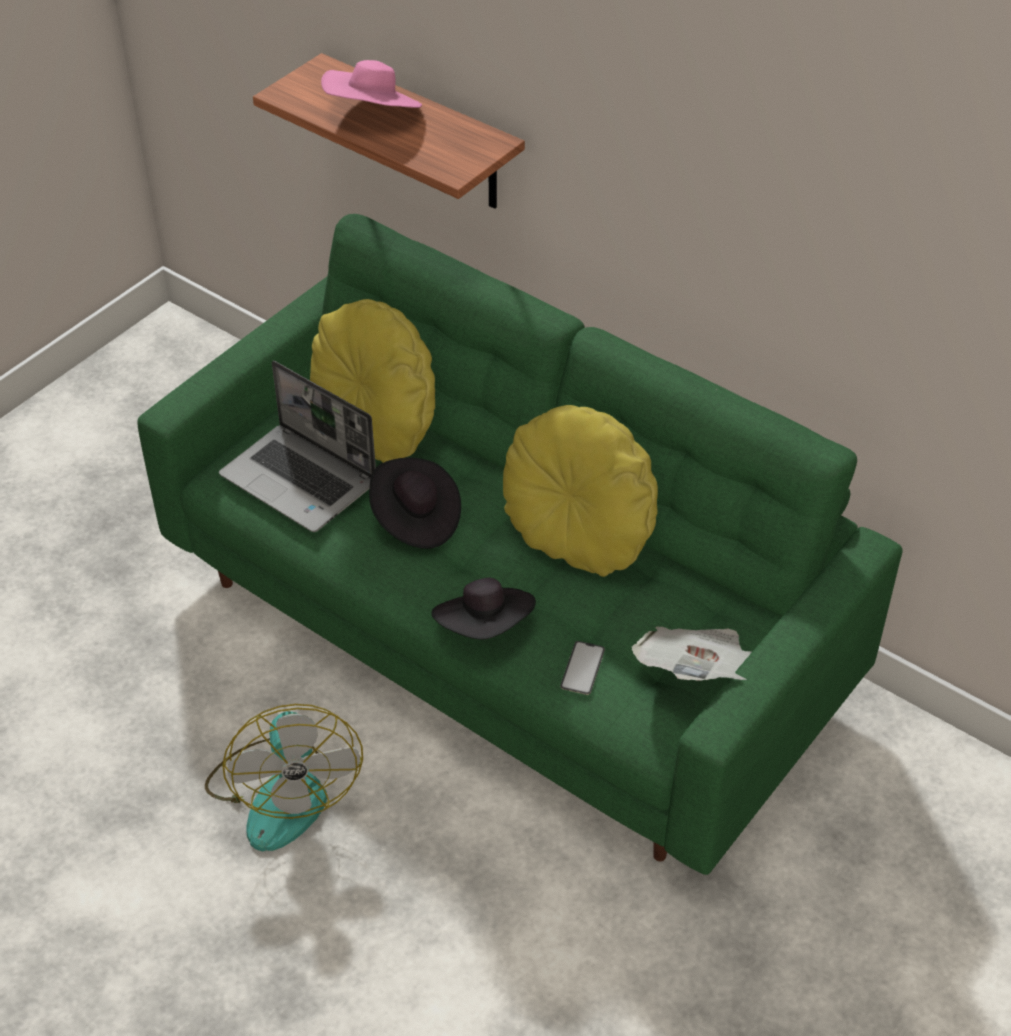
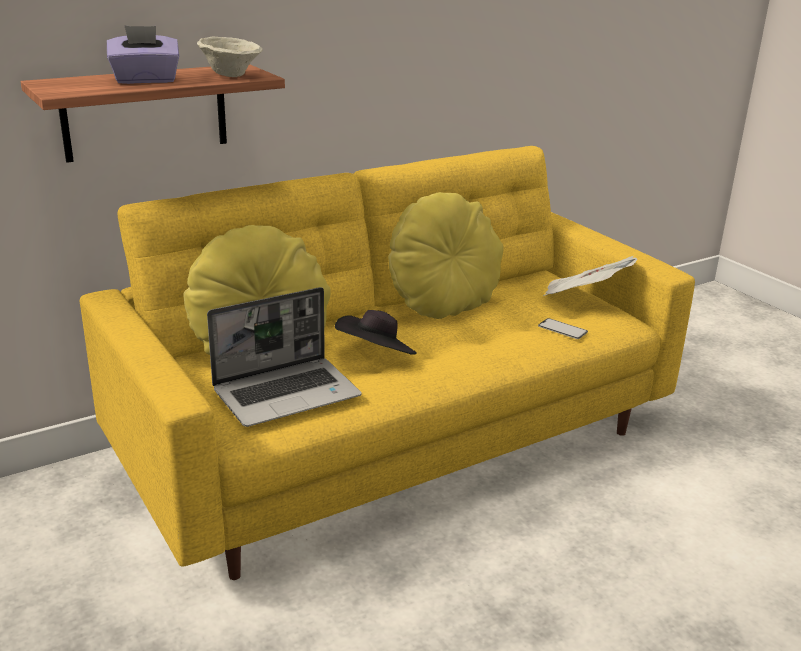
camera: 70 degrees left, 20 degrees down
green sofa [137,214,903,875] -> yellow sofa [80,146,695,580]
fan [205,704,363,851] -> none
pink hat [321,60,422,108] -> purple tissue box [107,25,179,84]
black hat [432,578,536,639] -> none
none -> beige bowl [197,37,262,77]

